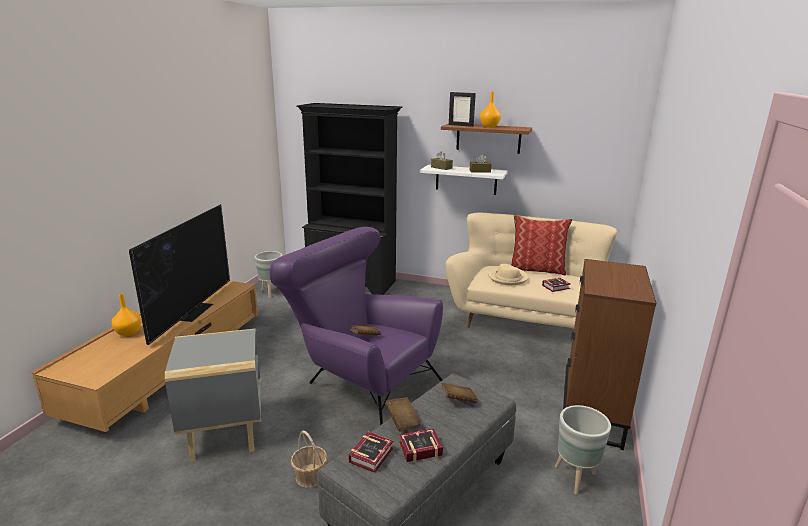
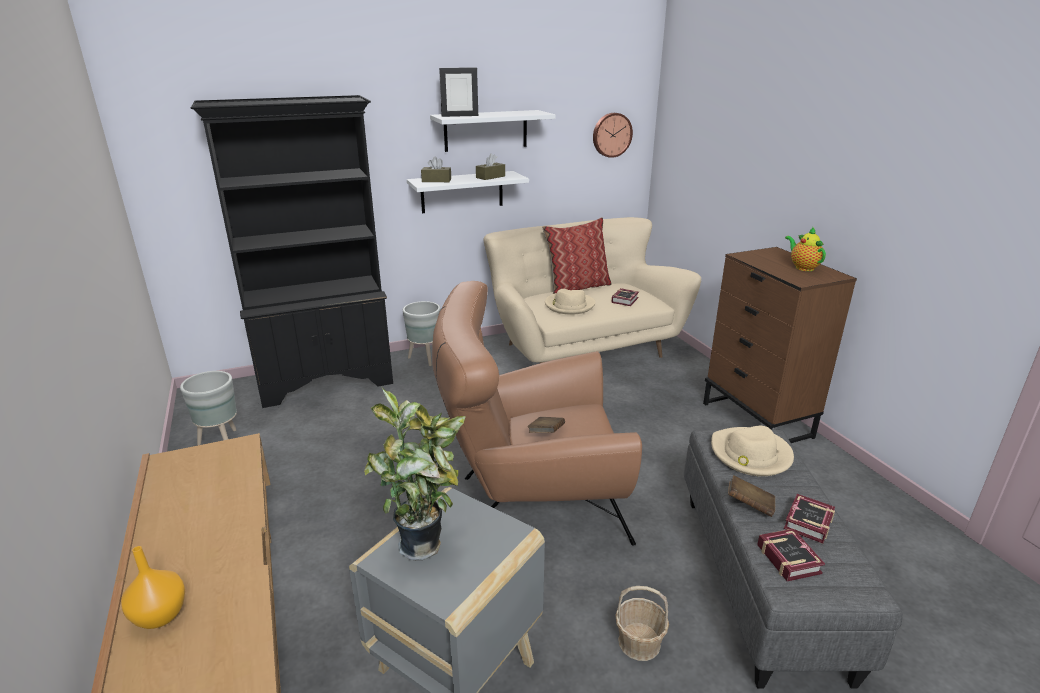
camera: 40 degrees left, 5 degrees up
television [129,204,230,345] -> none
purple armchair [270,227,443,425] -> brown armchair [432,281,642,545]
brown shelf [441,123,532,154] -> white shelf [430,110,556,152]
brown book [441,383,478,403] -> beige hat [711,426,794,476]
orange vase [480,92,501,128] -> none
grey planter [555,405,611,495] -> grey planter moved to [403,301,441,366]
none -> potted plant [364,387,466,560]
none -> wall clock [593,113,633,158]
none -> teapot [785,227,826,271]

